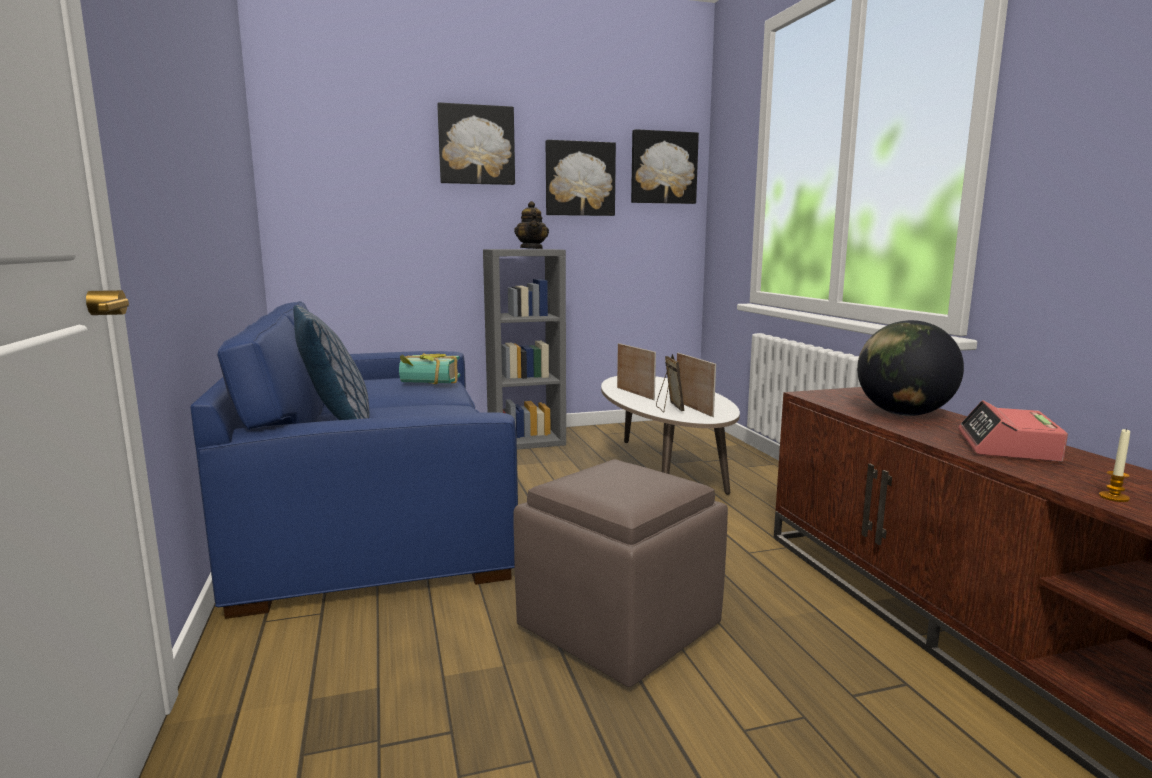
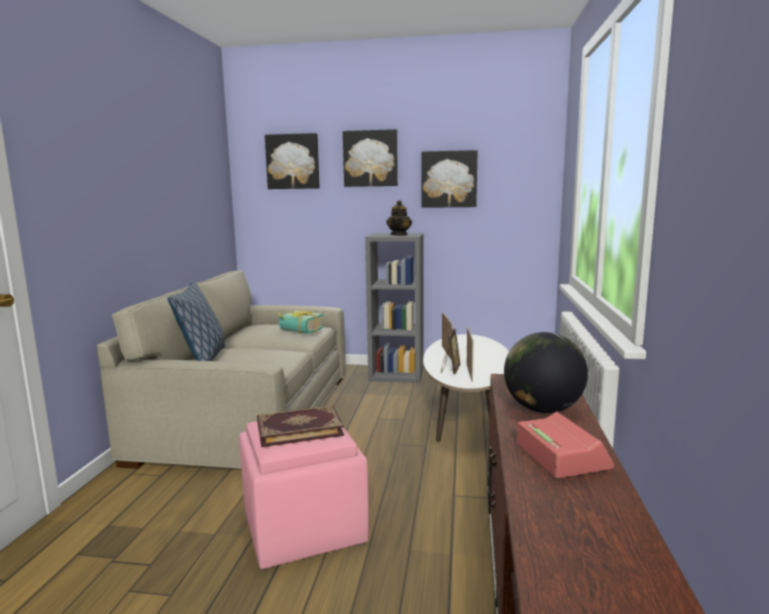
camera: 25 degrees right, 0 degrees up
blue sofa [190,301,518,619] -> beige sofa [97,270,346,469]
brown ottoman [514,459,728,687] -> pink ottoman [239,421,369,569]
picture [631,129,699,204] -> picture moved to [265,133,320,189]
alarm clock [958,400,1068,462] -> alarm clock turned 120 degrees clockwise [517,411,614,478]
candle [1099,428,1130,502] -> none
none -> book [257,406,344,447]

